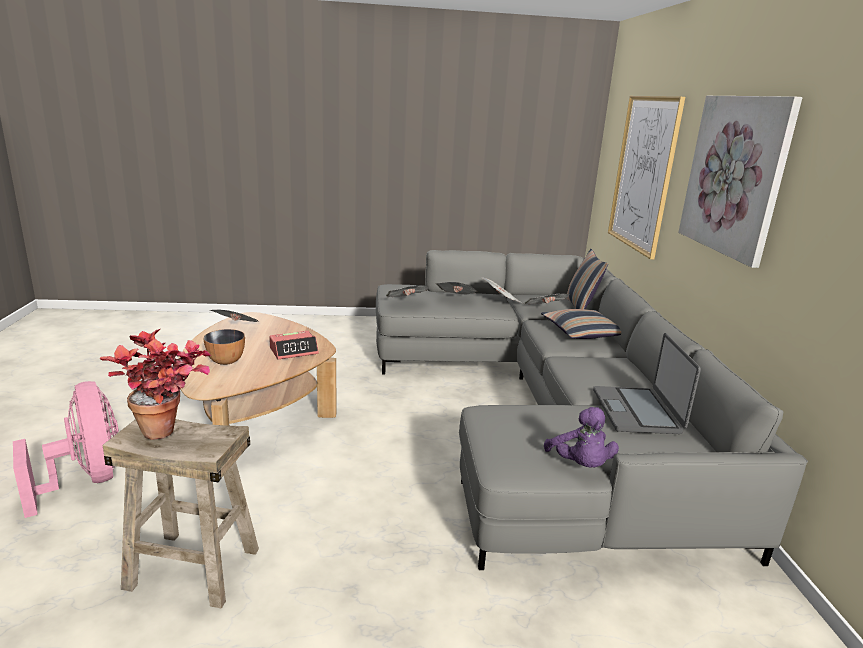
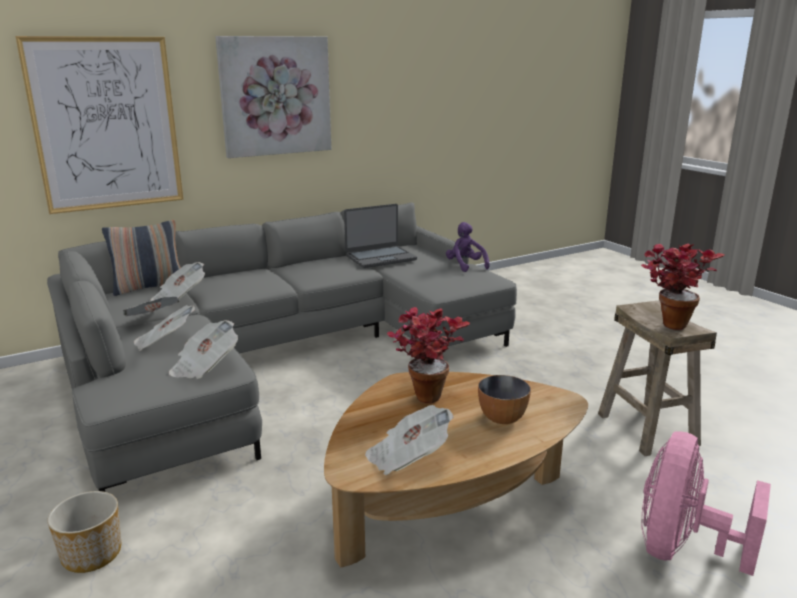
camera: 115 degrees left, 0 degrees up
alarm clock [269,331,319,360] -> potted plant [387,307,470,403]
pillow [541,309,621,339] -> none
purple plush toy [544,407,619,468] -> purple plush toy turned 75 degrees counterclockwise [446,222,490,272]
none -> planter [47,491,121,573]

